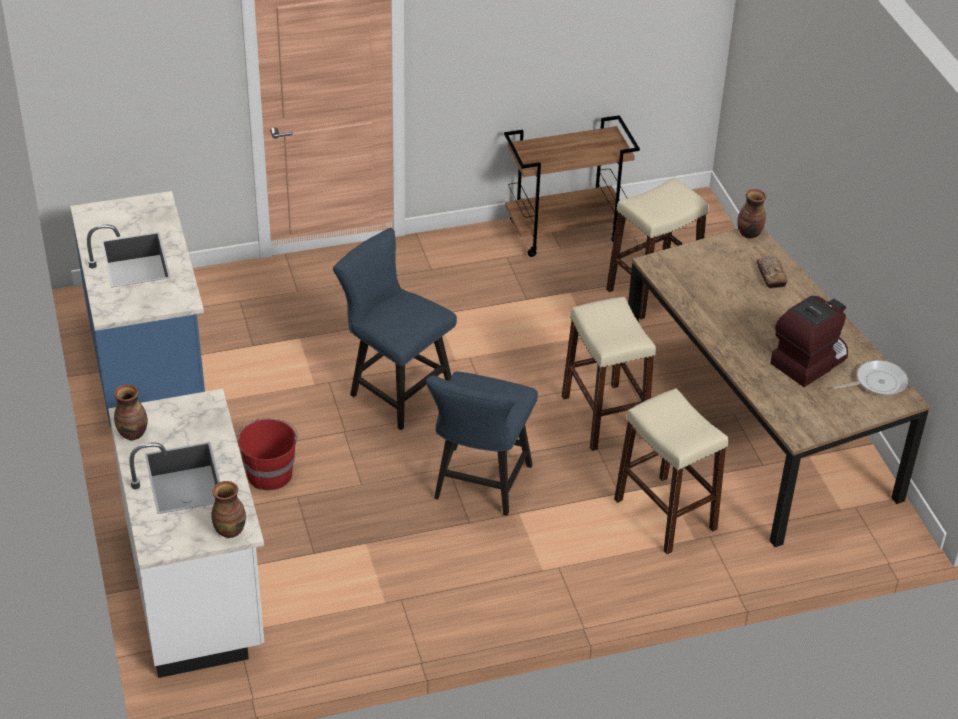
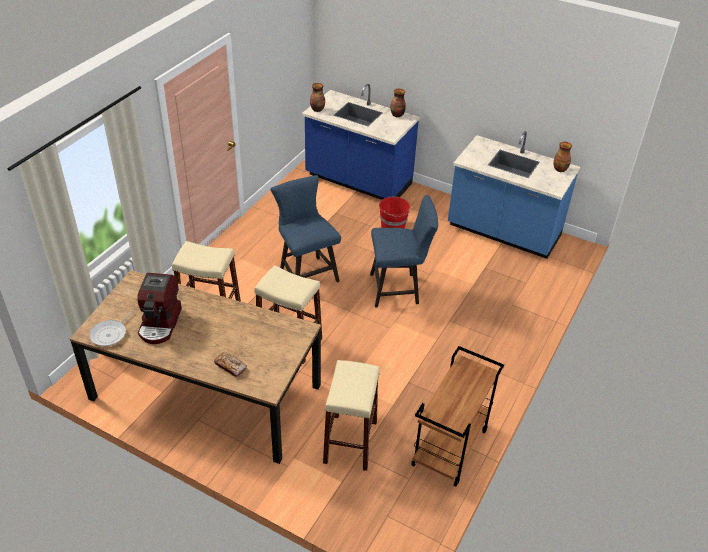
camera: 135 degrees right, 0 degrees up
white counter [108,389,264,678] -> blue counter [302,84,420,200]
vase [737,189,766,239] -> vase moved to [554,142,572,172]

